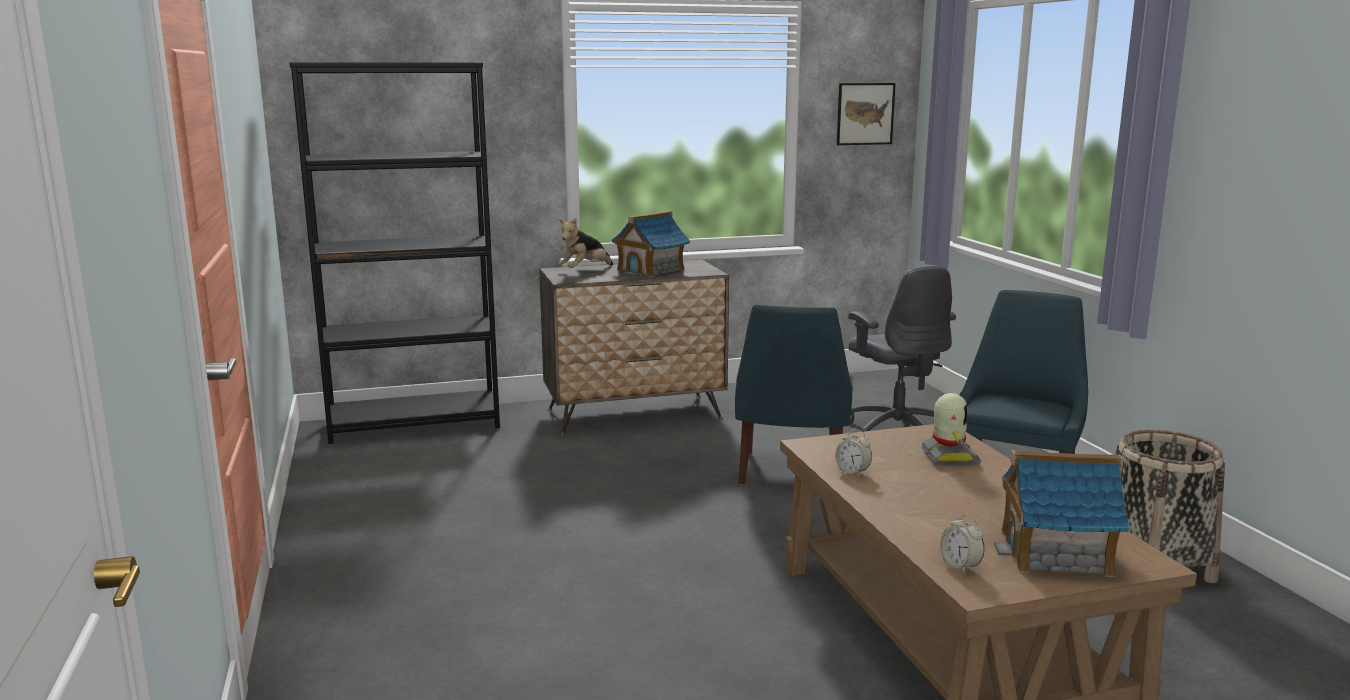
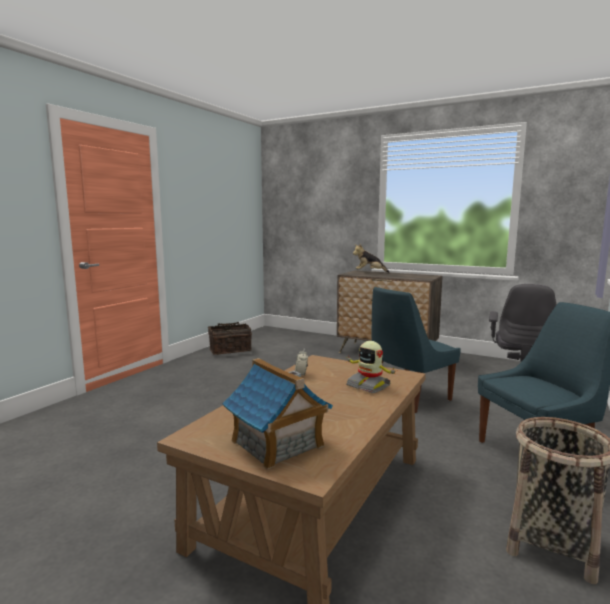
camera: 45 degrees right, 5 degrees down
black bookcase [290,62,500,444] -> none
toy house [612,211,690,277] -> none
picture [837,83,896,145] -> none
toy robot [922,393,981,466] -> toy robot turned 90 degrees clockwise [346,341,398,393]
alarm clock [940,514,984,574] -> none
none -> basket [208,322,252,355]

